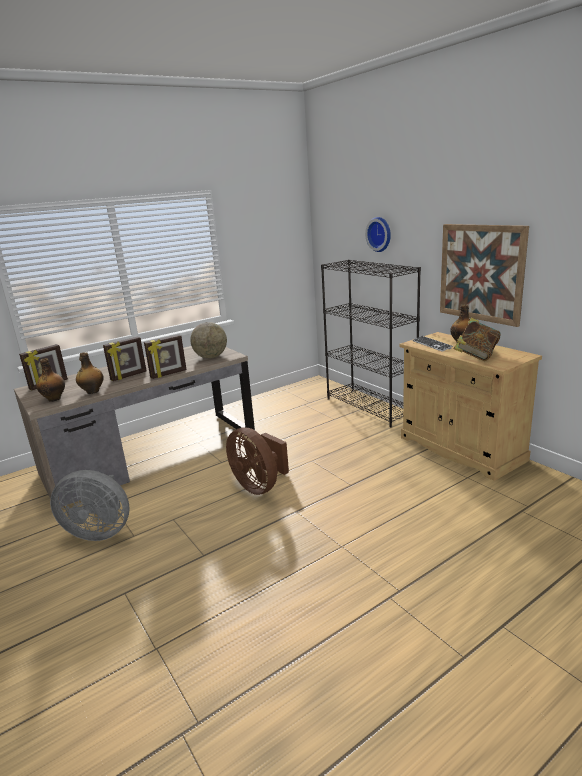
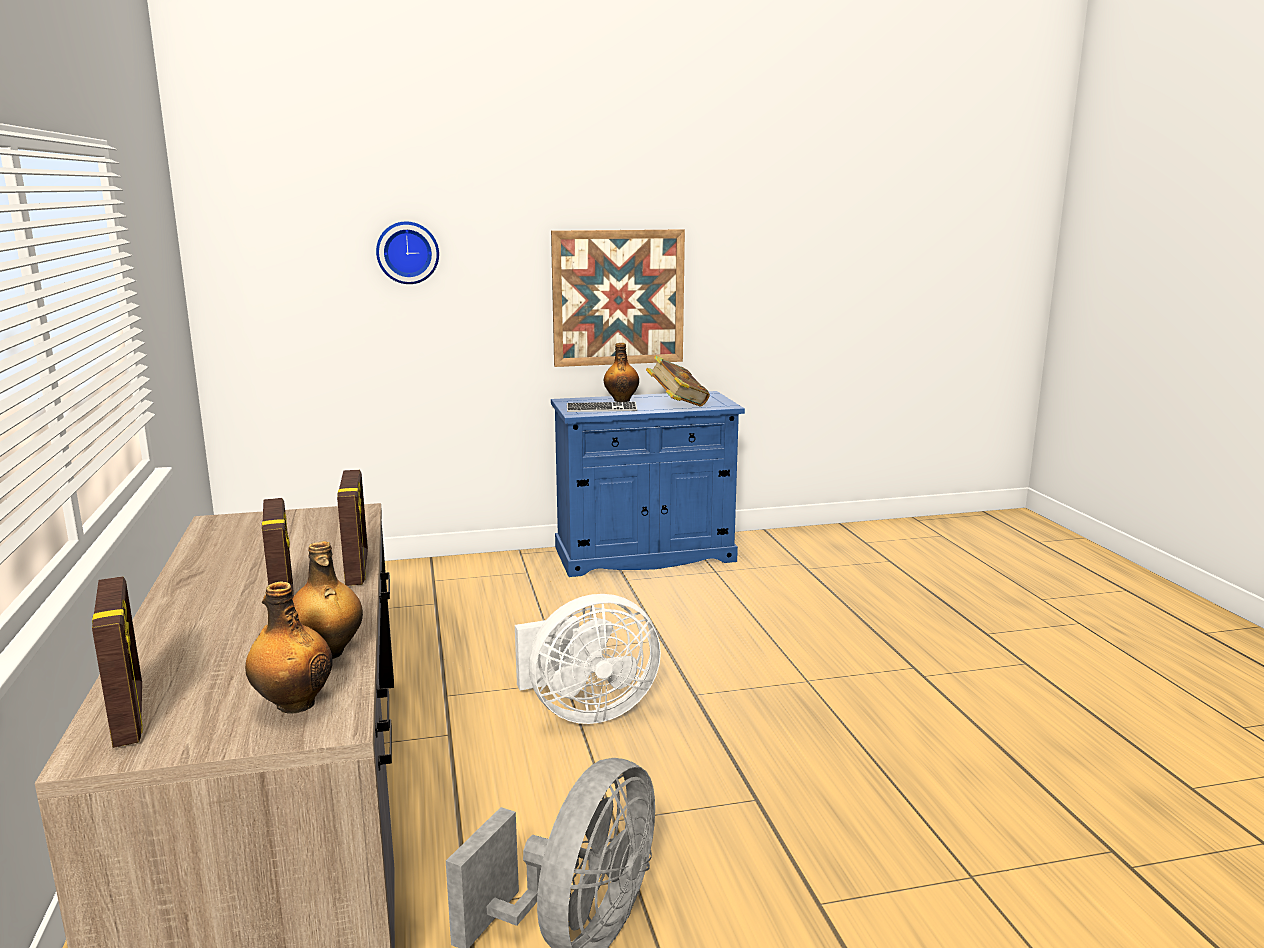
camera: 70 degrees left, 5 degrees down
globe [190,322,227,358] -> none
brown fan [226,427,289,495] -> white fan [515,594,661,724]
black bookcase [321,259,421,427] -> none
beige cabinet [399,332,542,481] -> blue cabinet [551,391,745,577]

